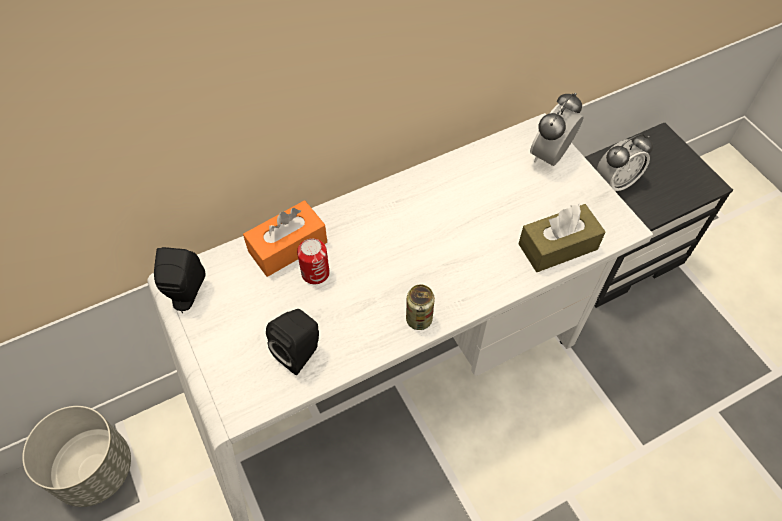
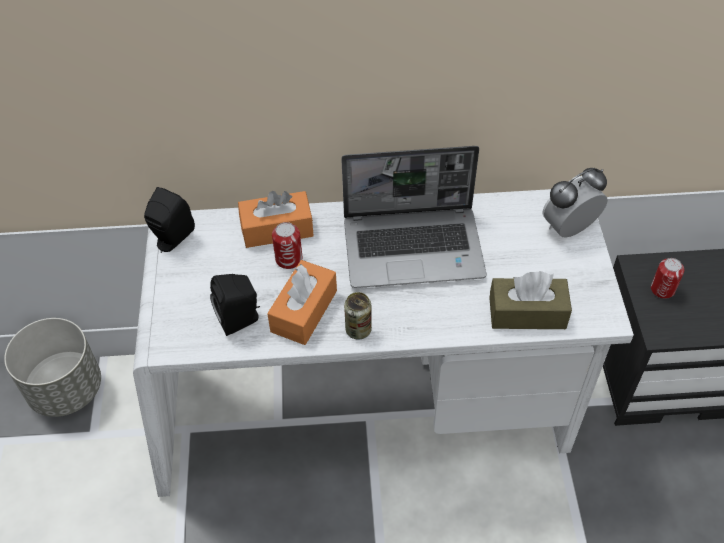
camera: 25 degrees right, 5 degrees down
alarm clock [597,134,653,191] -> can [651,258,684,299]
none -> orange tissue box [267,260,337,345]
none -> laptop [341,146,486,288]

